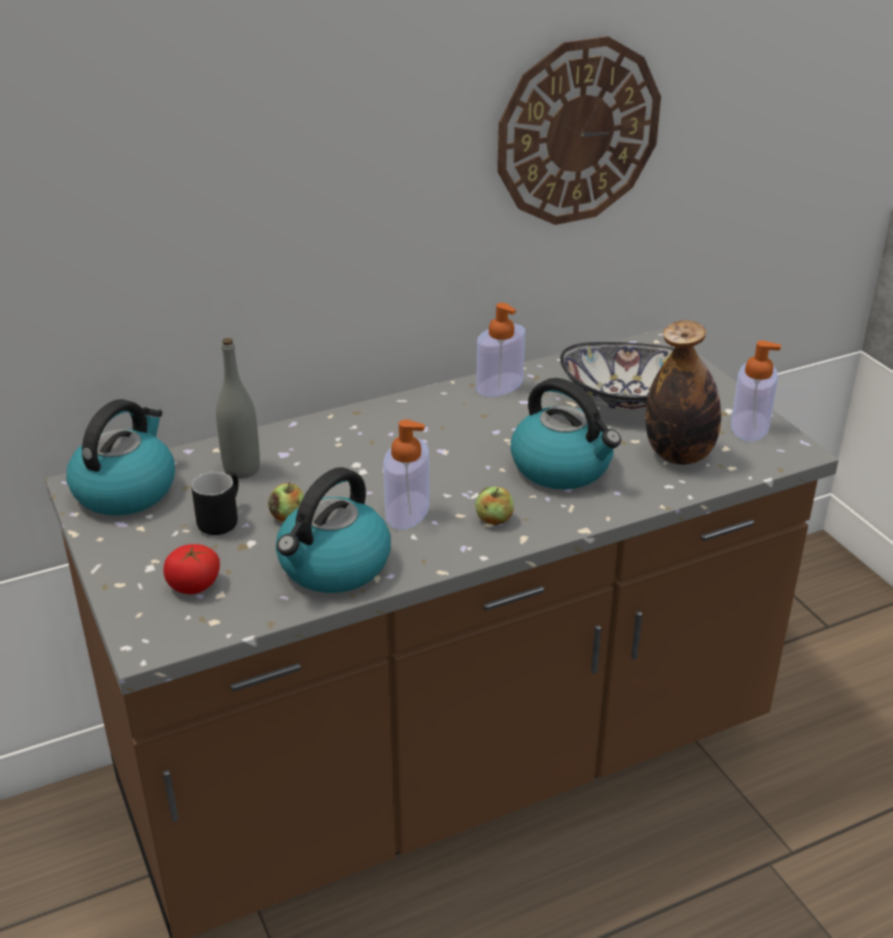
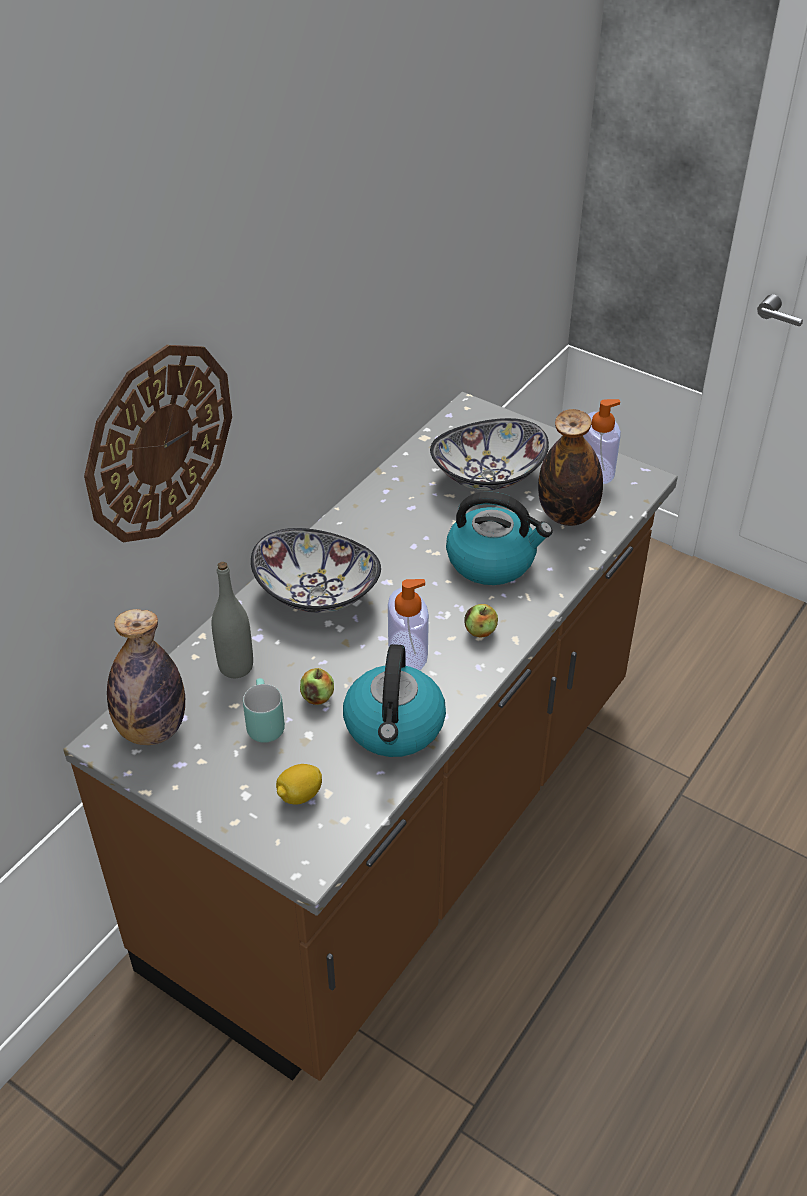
camera: 30 degrees left, 10 degrees up
kettle [66,399,175,516] -> bottle [107,609,185,745]
tomato [163,544,220,594] -> lemon [276,764,322,805]
black mug [192,471,239,535] -> turquoise mug [243,678,285,743]
soap dispenser [476,303,525,397] -> none
wall clock [497,36,661,225] -> wall clock moved to [84,345,232,542]
none -> bowl [251,528,381,613]

